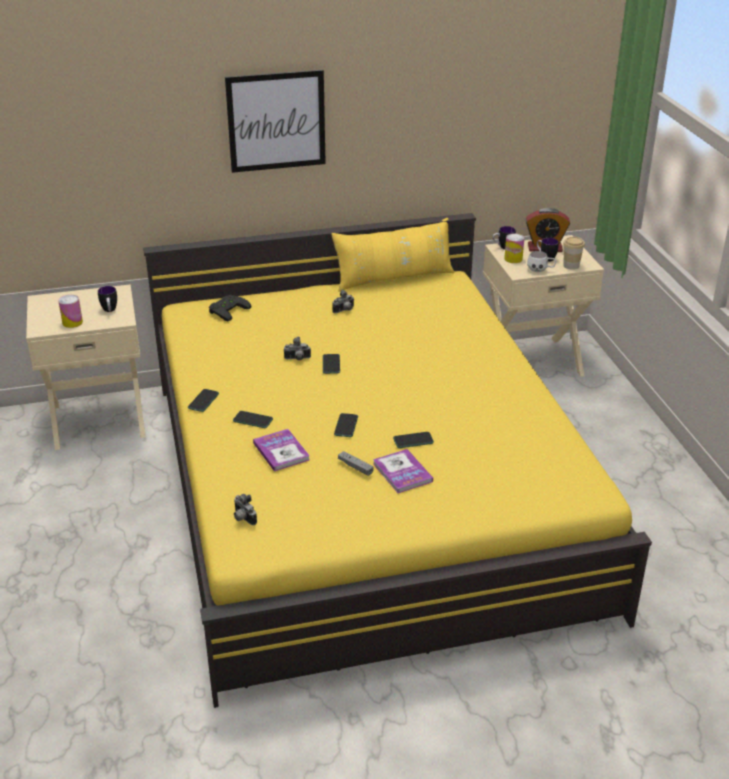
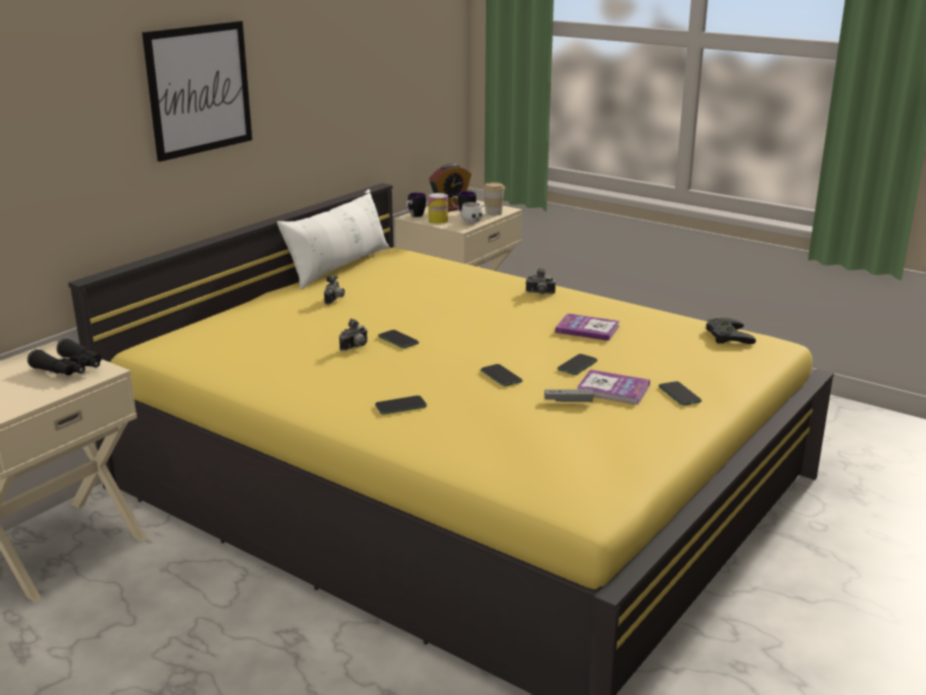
camera: 40 degrees left, 10 degrees down
can [58,295,83,328] -> none
mug [98,286,117,312] -> black binoculars [27,339,102,376]
phone [188,389,219,412] -> phone moved to [659,381,702,406]
black game controller [209,295,252,321] -> black game controller moved to [706,318,756,344]
camera [234,494,257,525] -> camera moved to [526,268,556,294]
book [253,429,310,471] -> book moved to [555,313,619,341]
yellow pillow [331,218,454,292] -> white pillow [277,189,390,290]

